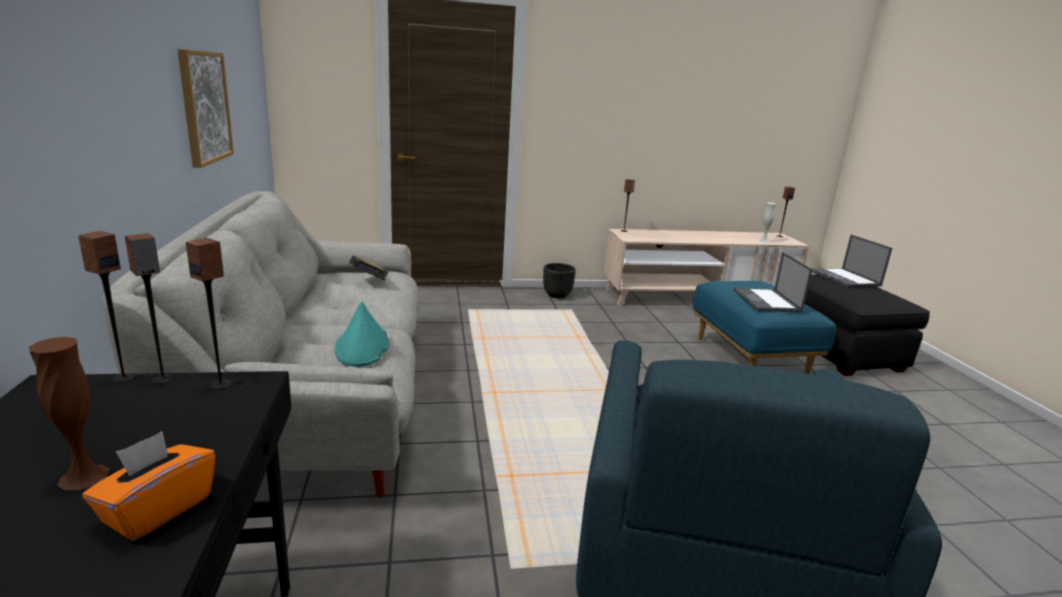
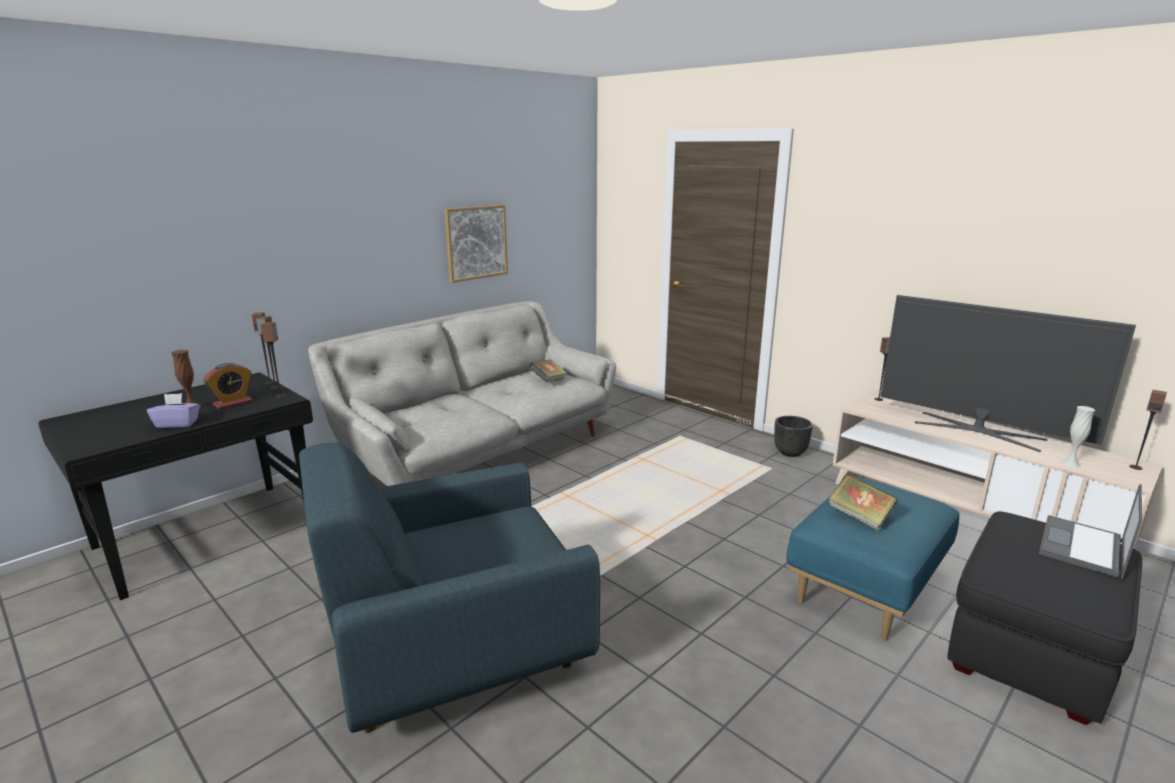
camera: 55 degrees right, 0 degrees up
orange tissue box [82,431,216,541] -> purple tissue box [147,393,200,428]
turquoise hat [335,301,390,367] -> none
laptop [733,252,813,312] -> book [828,474,898,531]
none -> alarm clock [203,363,253,409]
none -> television [881,295,1136,452]

